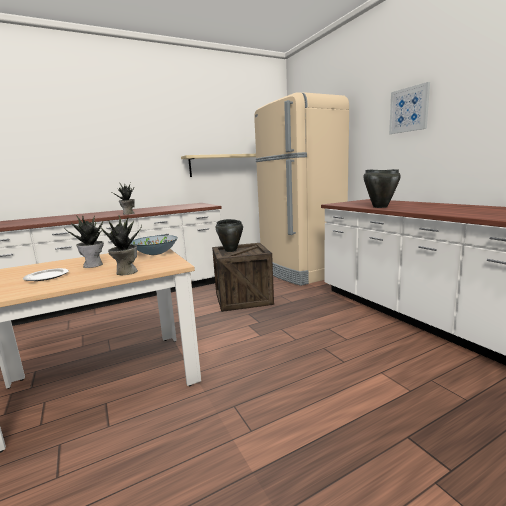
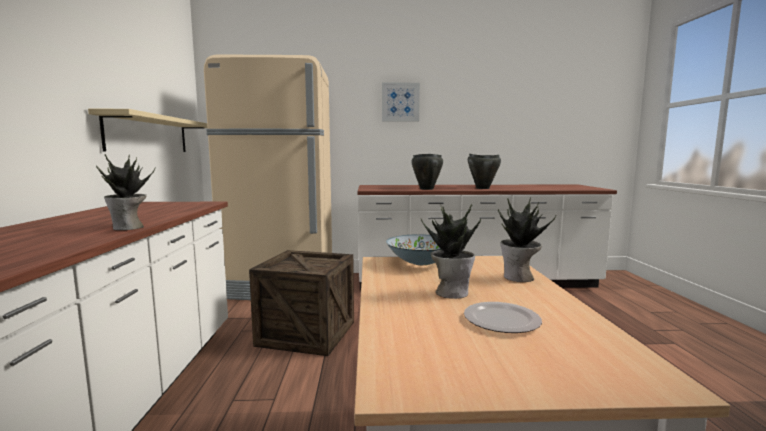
camera: 65 degrees left, 5 degrees down
black cooking pot [215,219,243,252] -> black cooking pot moved to [468,154,501,189]

